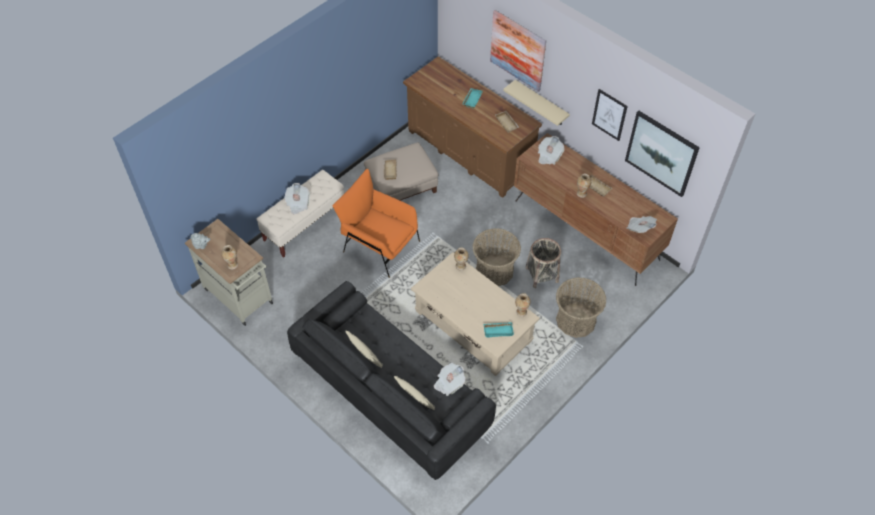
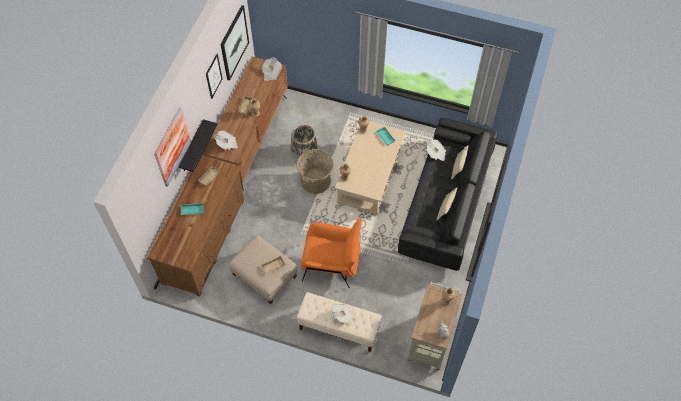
camera: 115 degrees left, 5 degrees up
orange armchair [332,169,420,278] -> orange armchair turned 90 degrees counterclockwise [301,218,362,288]
beige shelf [503,80,570,126] -> black shelf [179,119,218,172]
basket [556,277,607,338] -> none

